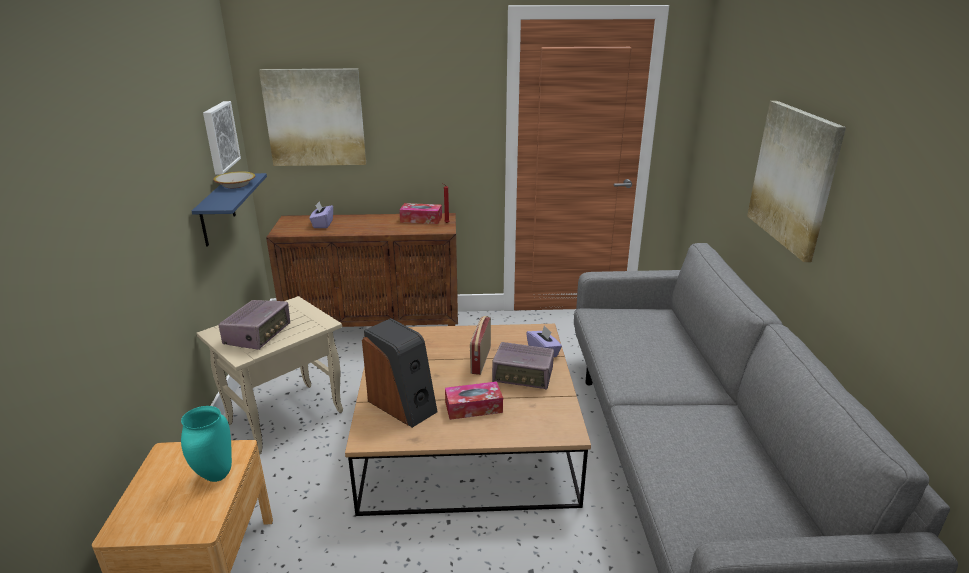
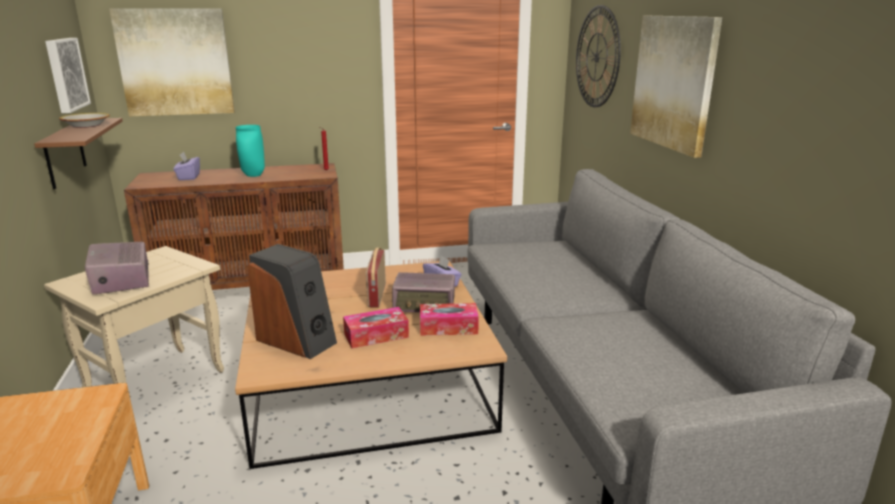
camera: 10 degrees left, 5 degrees down
turquoise vase [181,406,232,482] -> turquoise vase moved to [236,125,265,177]
blue shelf [192,173,267,247] -> brown shelf [34,118,123,189]
radio [218,300,290,350] -> radio turned 150 degrees clockwise [85,242,149,294]
tissue box [399,203,442,224] -> tissue box moved to [420,303,479,336]
none -> wall clock [576,5,621,107]

